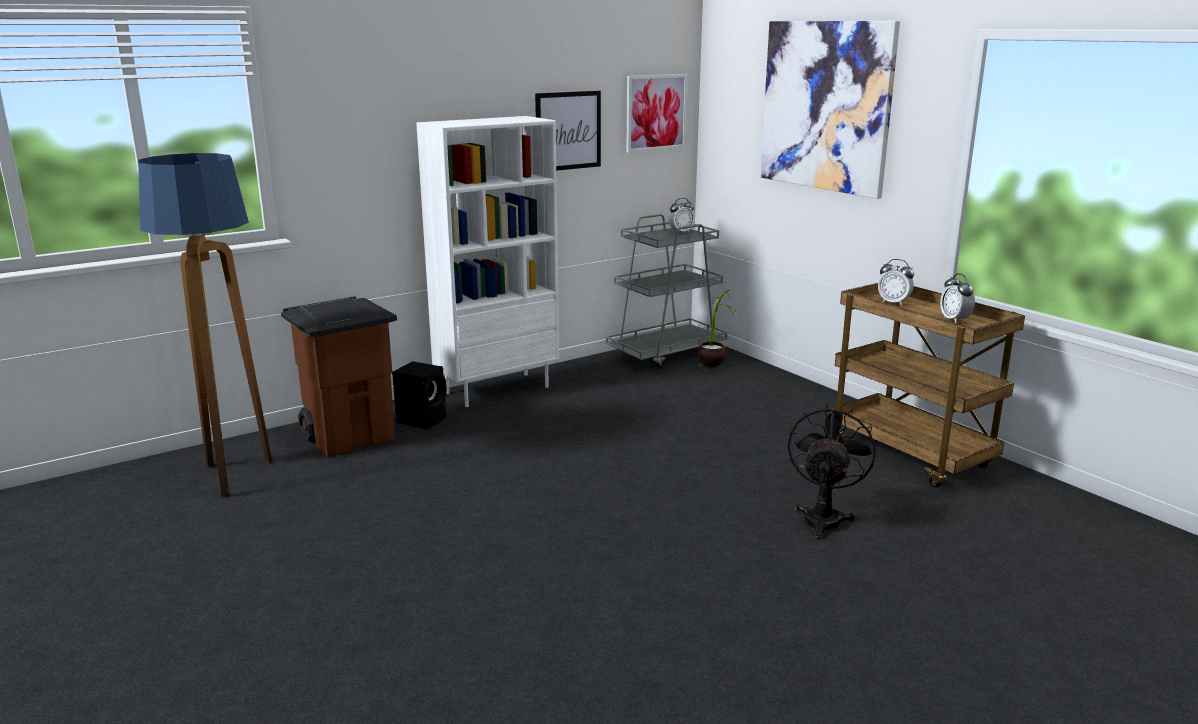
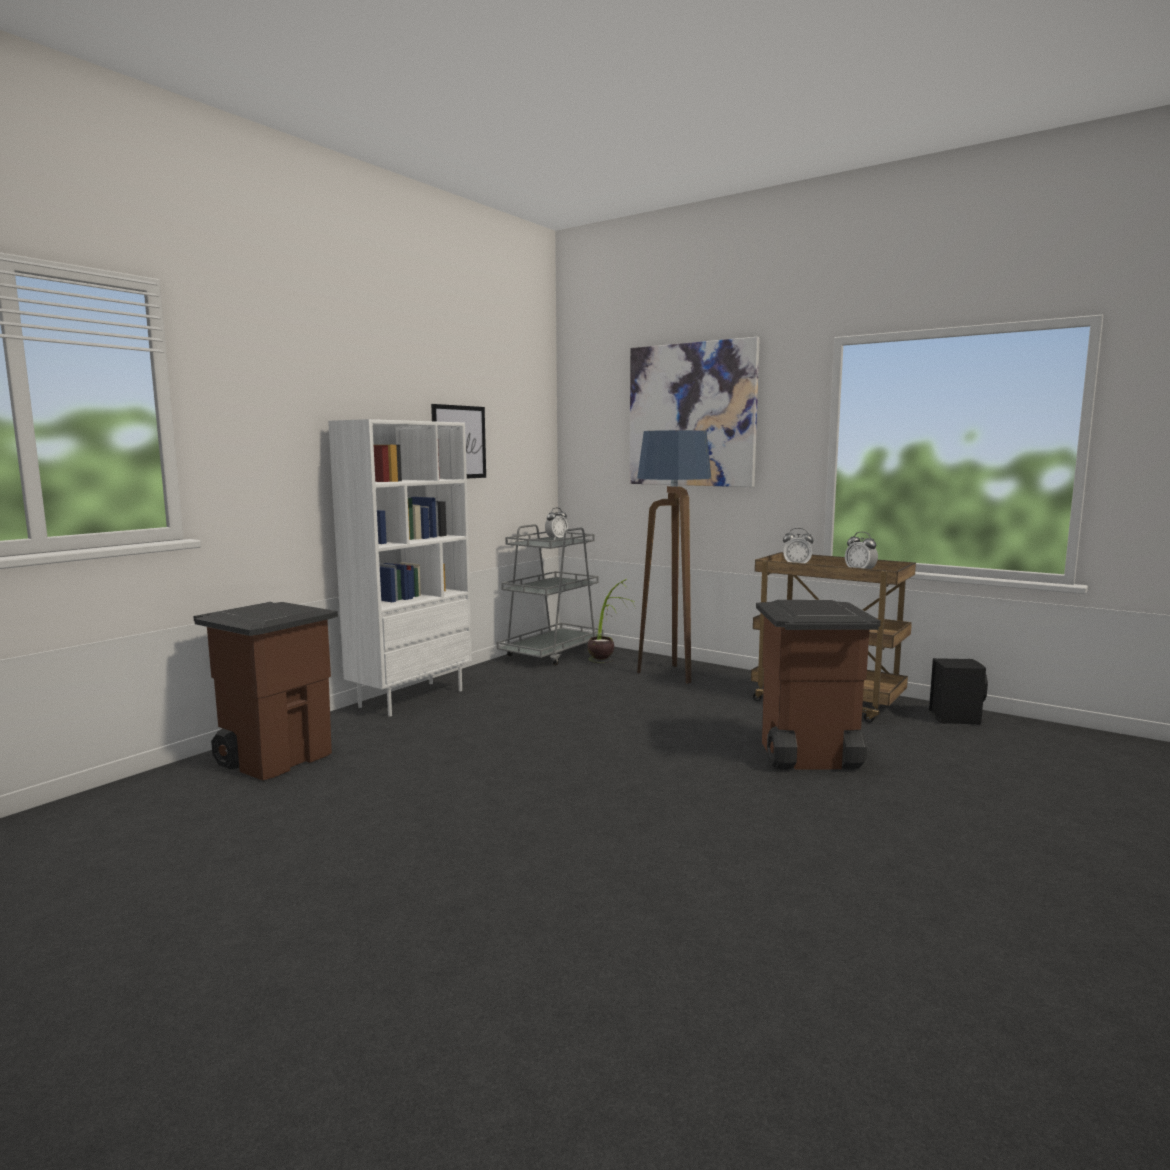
camera: 20 degrees left, 10 degrees down
floor lamp [138,153,272,497] -> floor lamp moved to [637,430,711,684]
black speaker [392,361,447,429] -> black speaker moved to [929,658,988,725]
picture [626,74,688,153] -> none
black fan [788,403,876,539] -> brown trash can [756,600,881,769]

